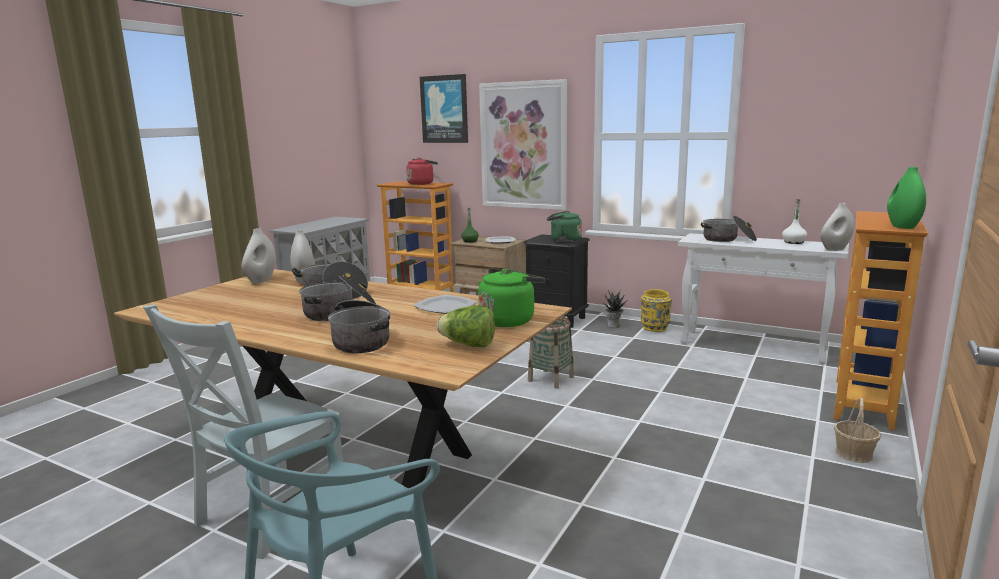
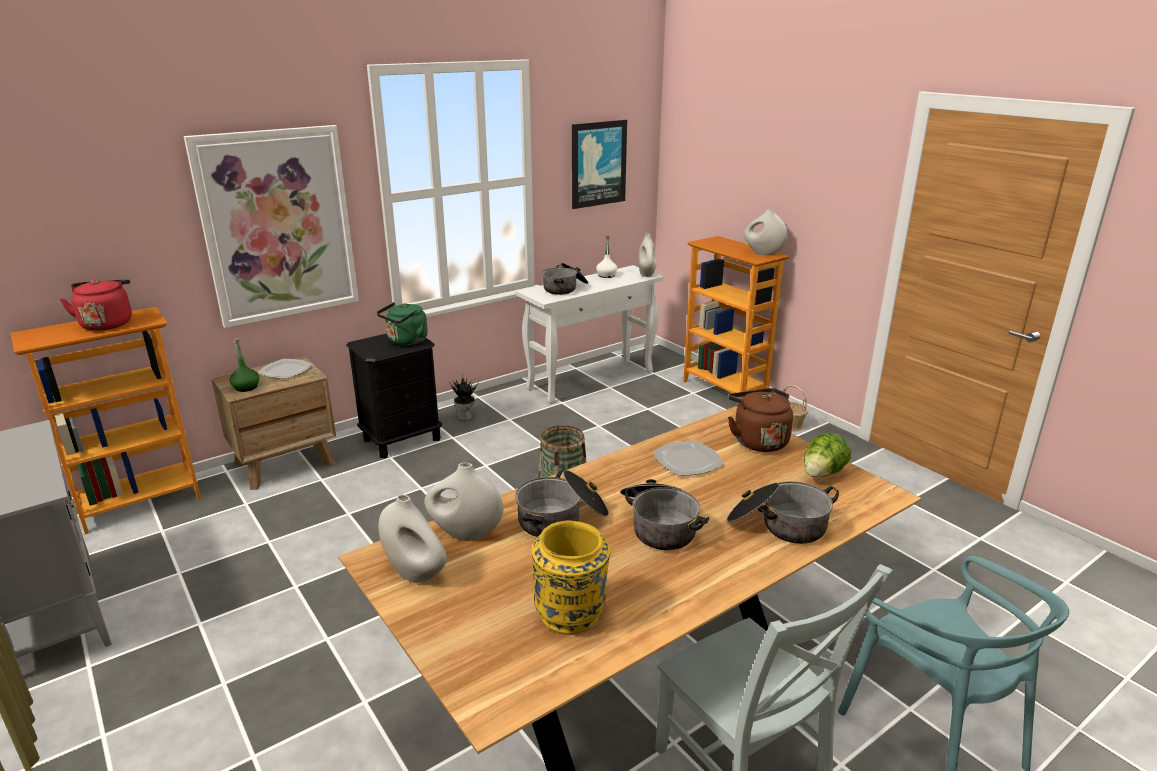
camera: 65 degrees left, 10 degrees up
picture [420,74,468,143] -> picture moved to [572,120,627,209]
green kettle [478,268,545,327] -> brown kettle [728,388,793,452]
yellow vase [641,289,672,332] -> yellow vase moved to [532,521,610,635]
green vase [887,167,926,229] -> white vase [744,209,788,255]

